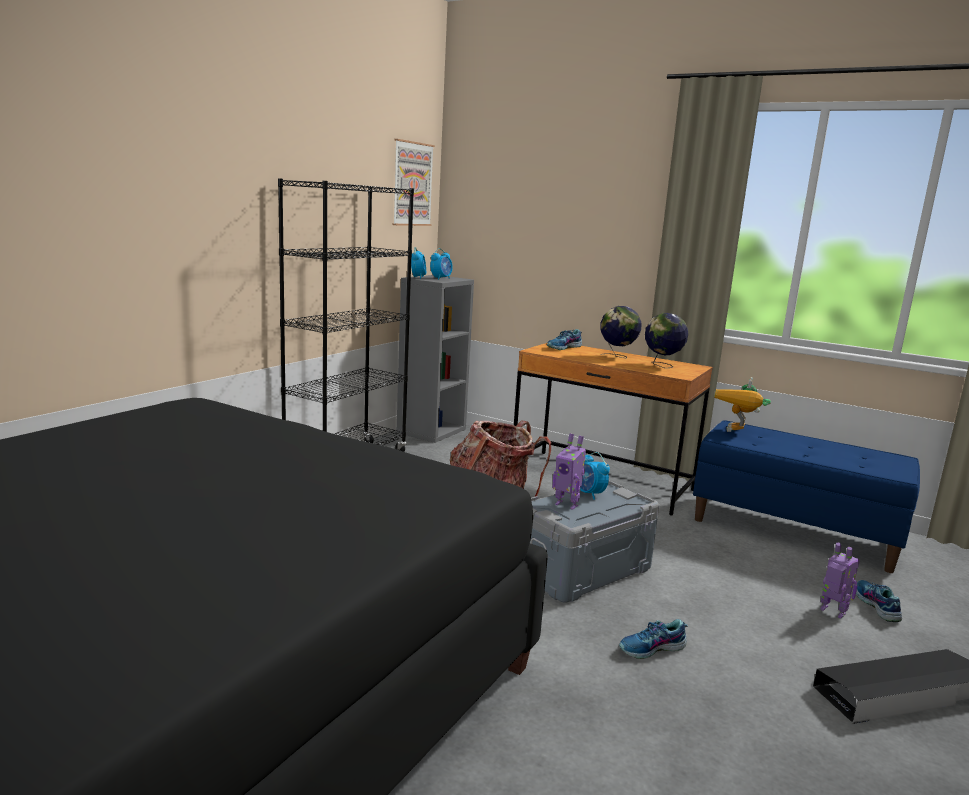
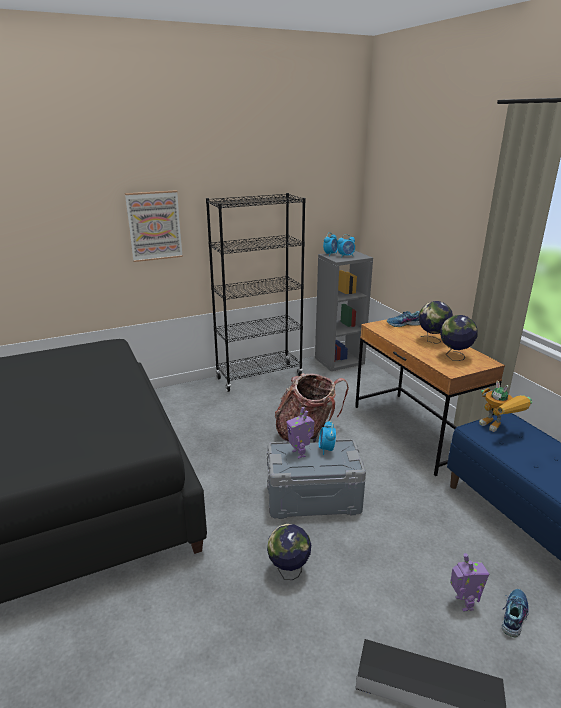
camera: 35 degrees right, 10 degrees up
picture [392,139,435,226] -> picture moved to [125,190,183,262]
shoe [619,619,688,659] -> globe [267,524,311,580]
toy robot [715,377,771,432] -> toy robot turned 90 degrees counterclockwise [479,381,532,432]

